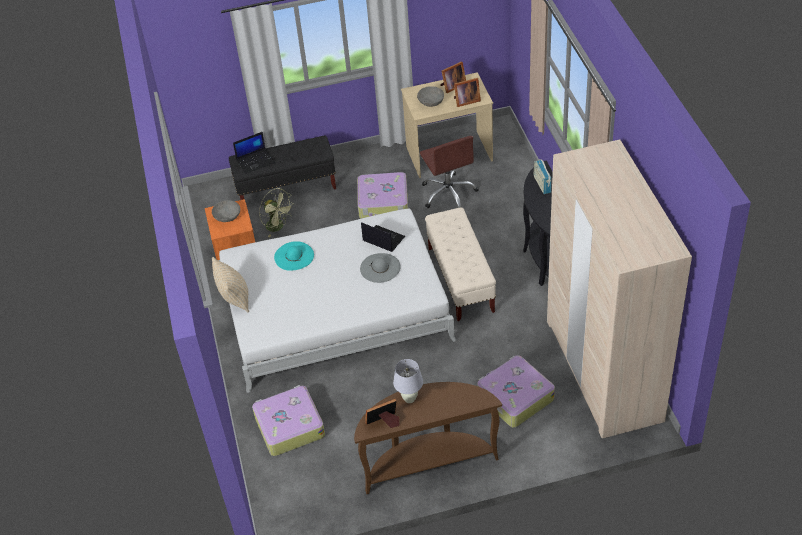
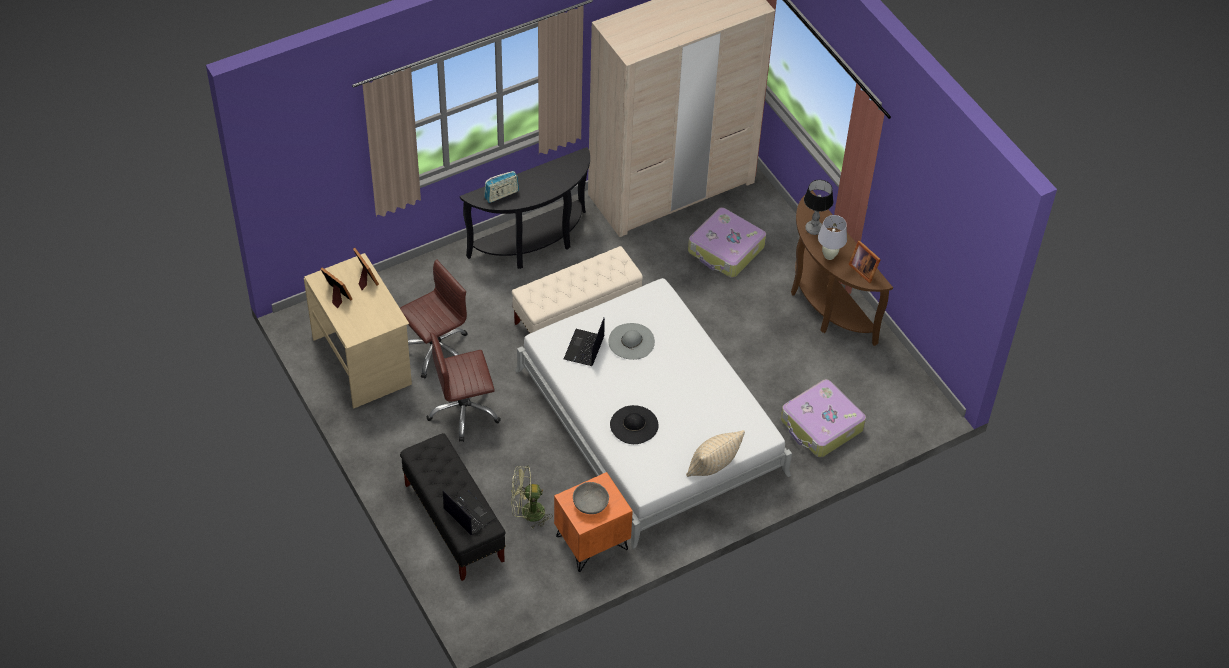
camera: 110 degrees left, 5 degrees up
green fan [259,188,294,237] -> green fan turned 120 degrees counterclockwise [511,465,552,529]
turquoise hat [274,241,314,271] -> black hat [610,405,659,444]
suitcase [357,172,408,219] -> brown office chair [426,333,501,442]
grey bowl [417,86,444,107] -> none
none -> table lamp [804,180,833,235]

